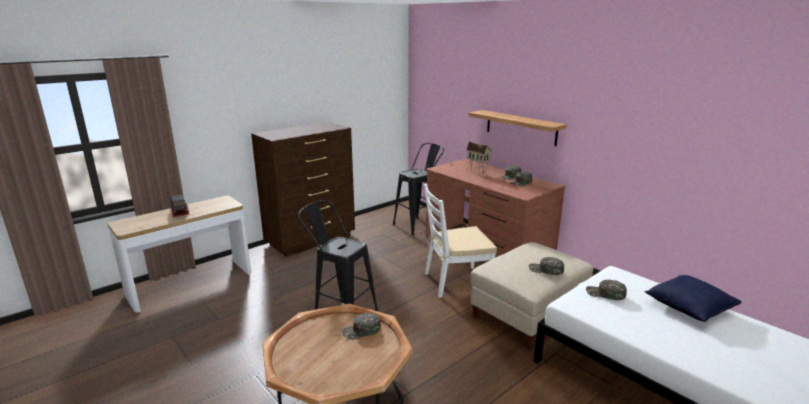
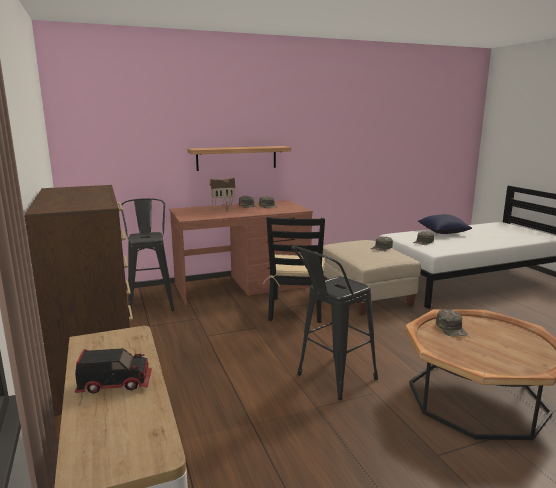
camera: 70 degrees left, 5 degrees down
white chair [424,184,497,298] -> black chair [263,217,325,323]

